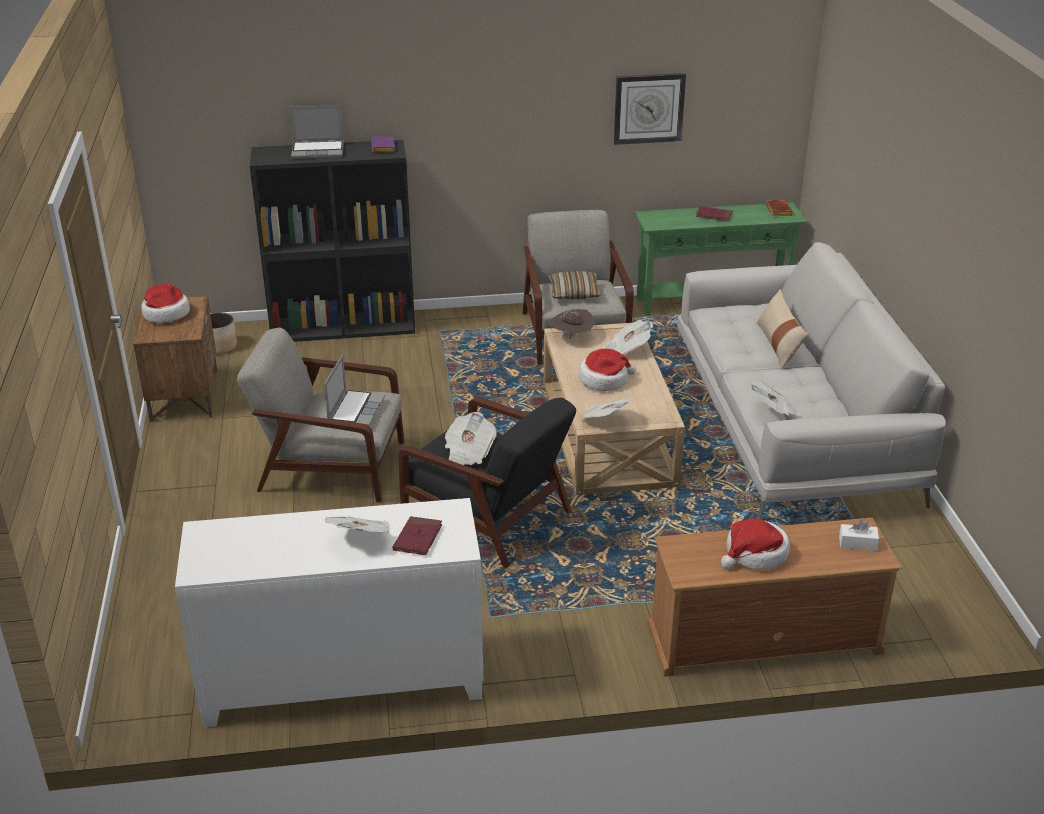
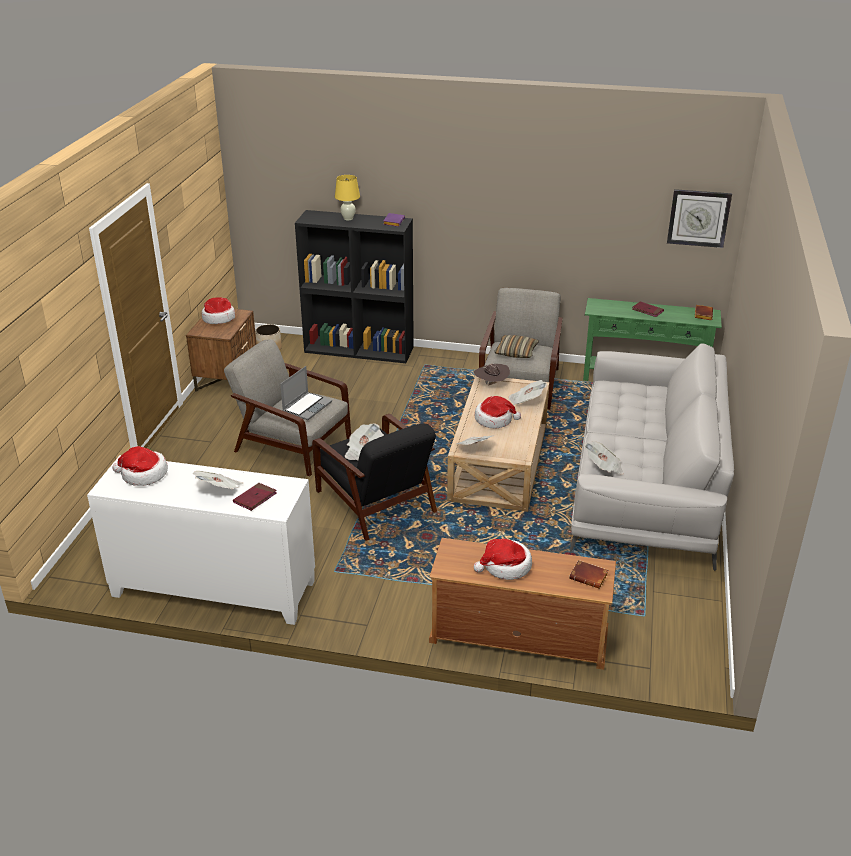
camera: 20 degrees right, 0 degrees up
laptop [290,105,344,159] -> yellow table lamp [335,175,360,220]
wall clock [614,73,686,145] -> wall clock moved to [667,189,732,248]
beige pillow [756,290,808,369] -> none
white tissue box [839,520,879,551] -> brown book [569,560,608,589]
none -> hat [112,446,168,486]

